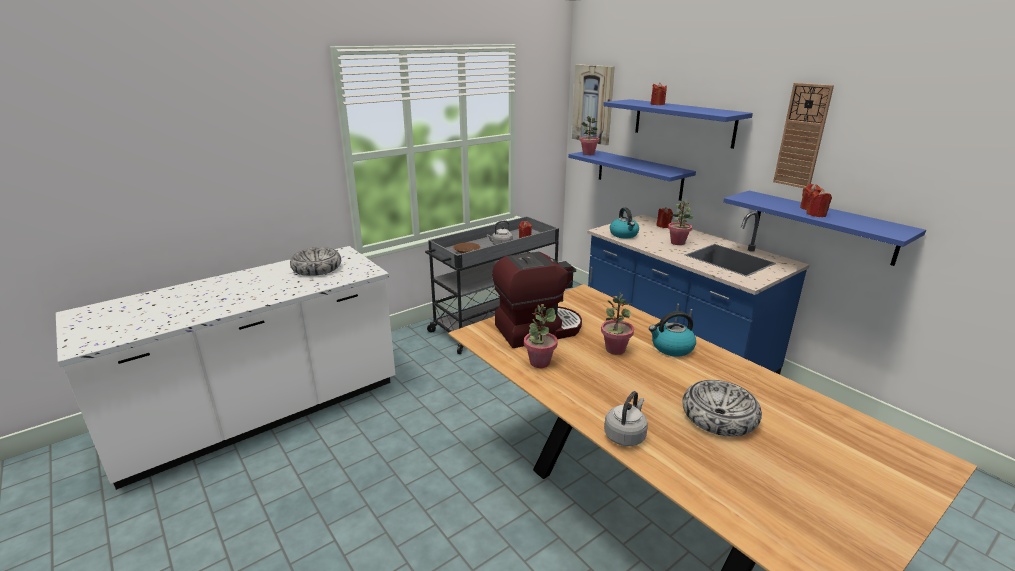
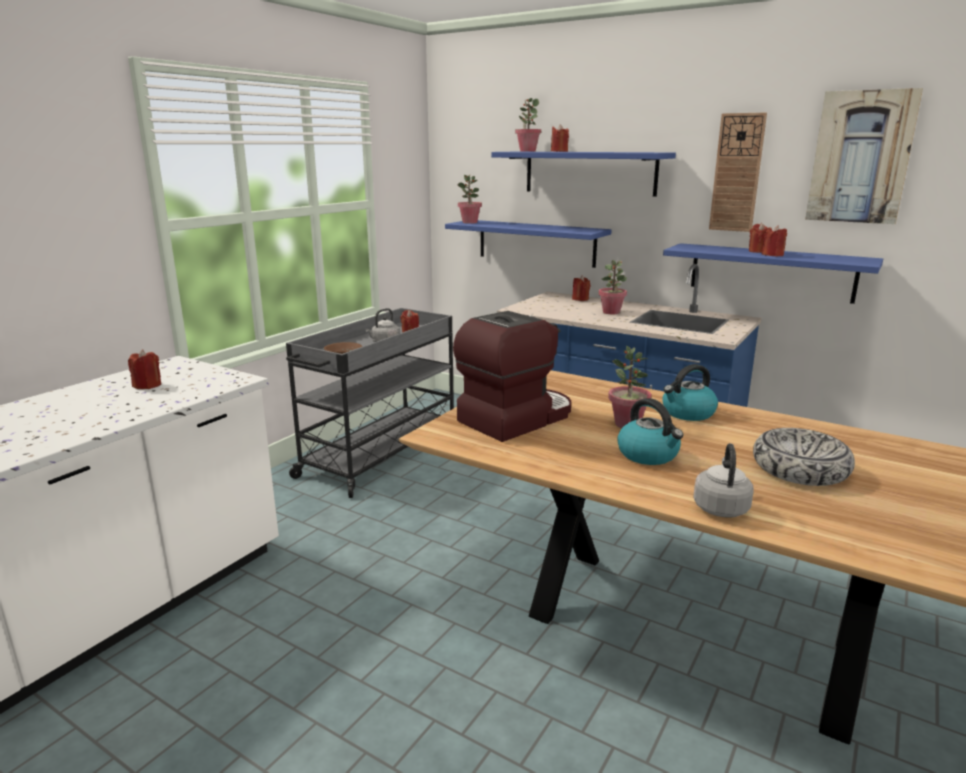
camera: 20 degrees left, 5 degrees down
bowl [290,247,341,276] -> red candle [128,349,161,389]
potted plant [524,304,558,368] -> potted plant moved to [515,98,541,152]
picture [572,64,615,145] -> picture moved to [805,88,923,224]
kettle [610,207,639,238] -> kettle moved to [617,398,683,465]

